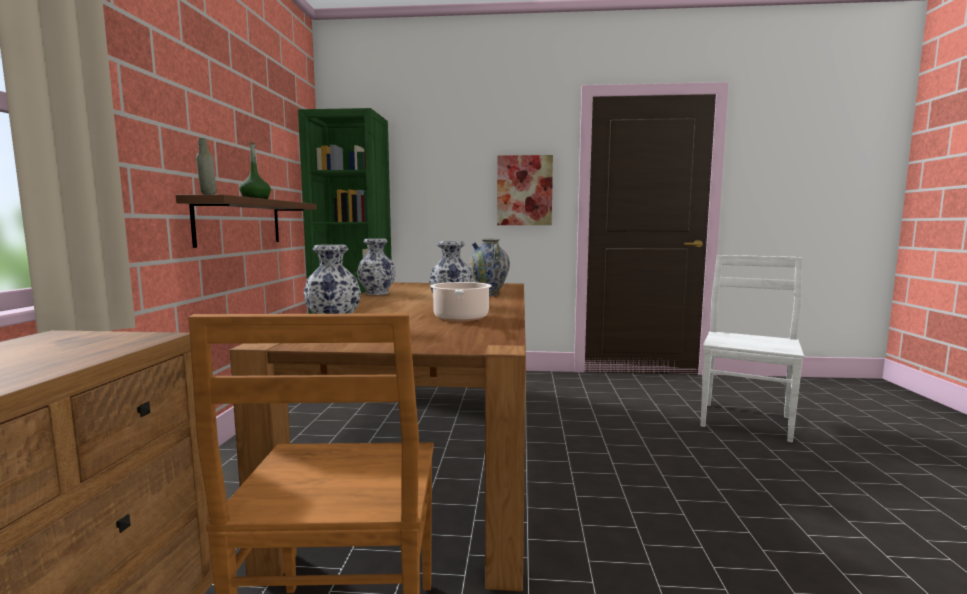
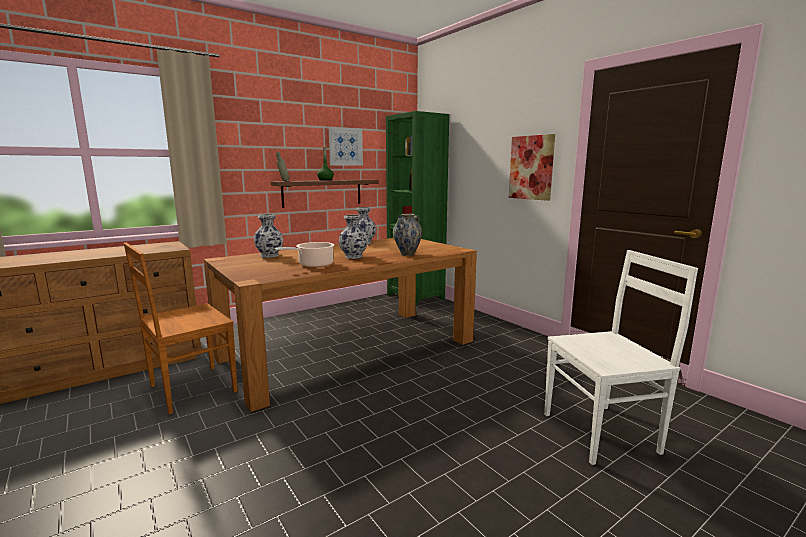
camera: 50 degrees right, 5 degrees up
none -> picture [329,127,363,166]

